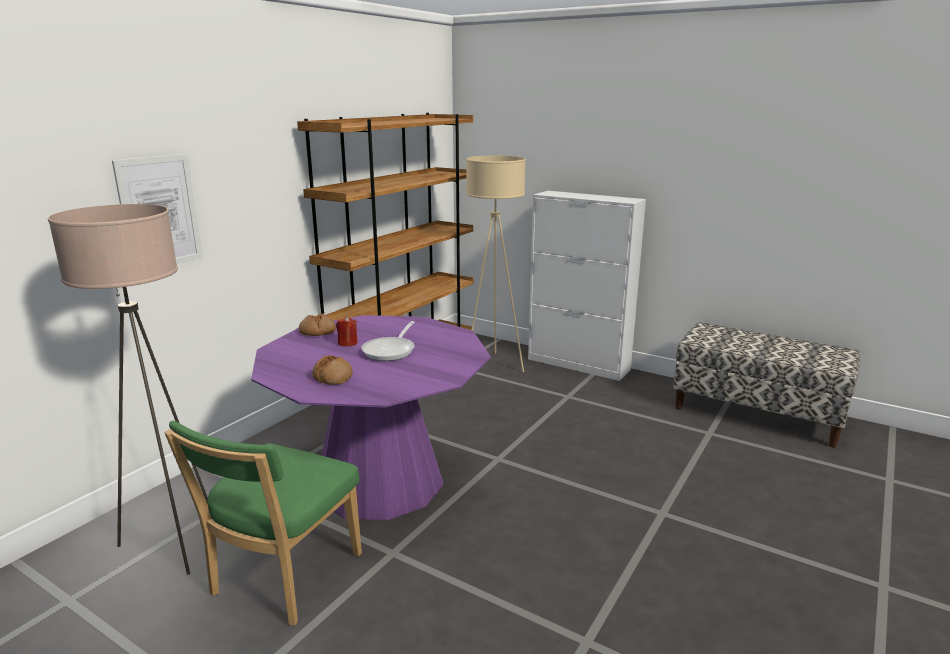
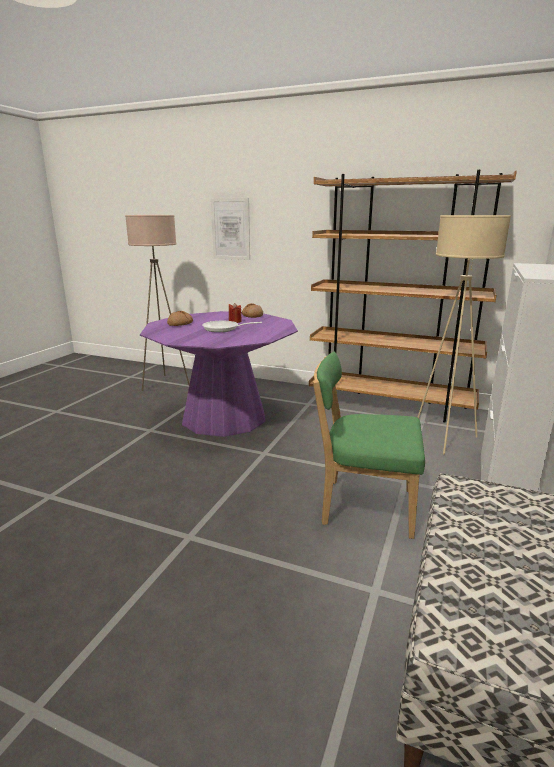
camera: 80 degrees right, 0 degrees up
green chair [164,421,362,625] -> green chair moved to [313,352,425,539]

